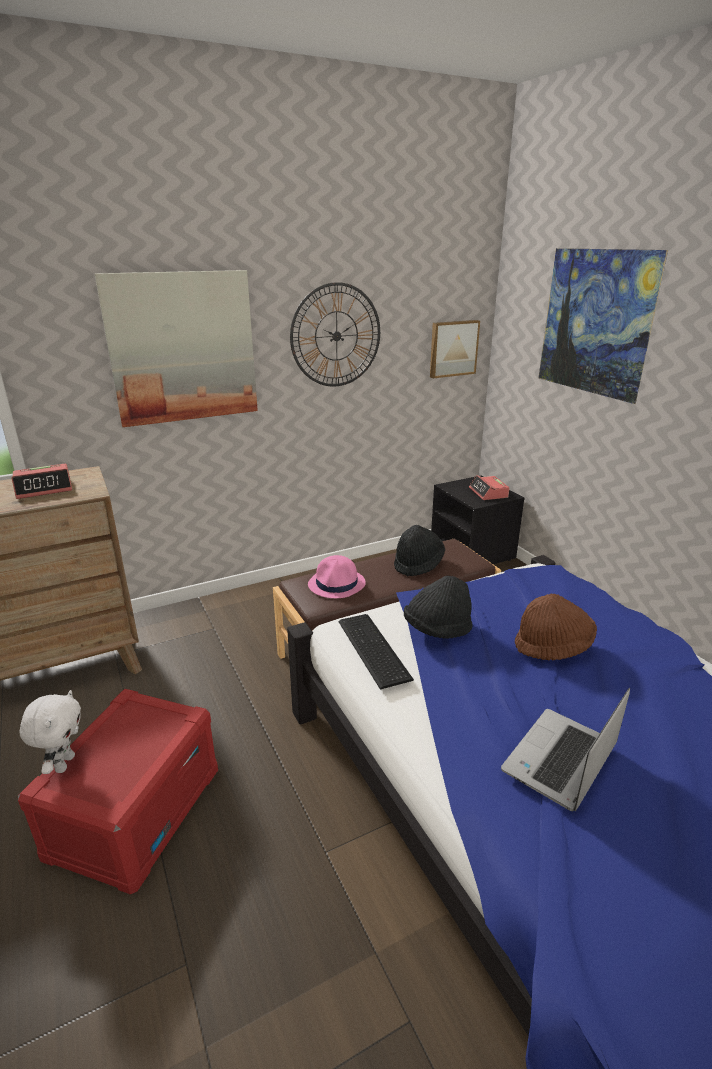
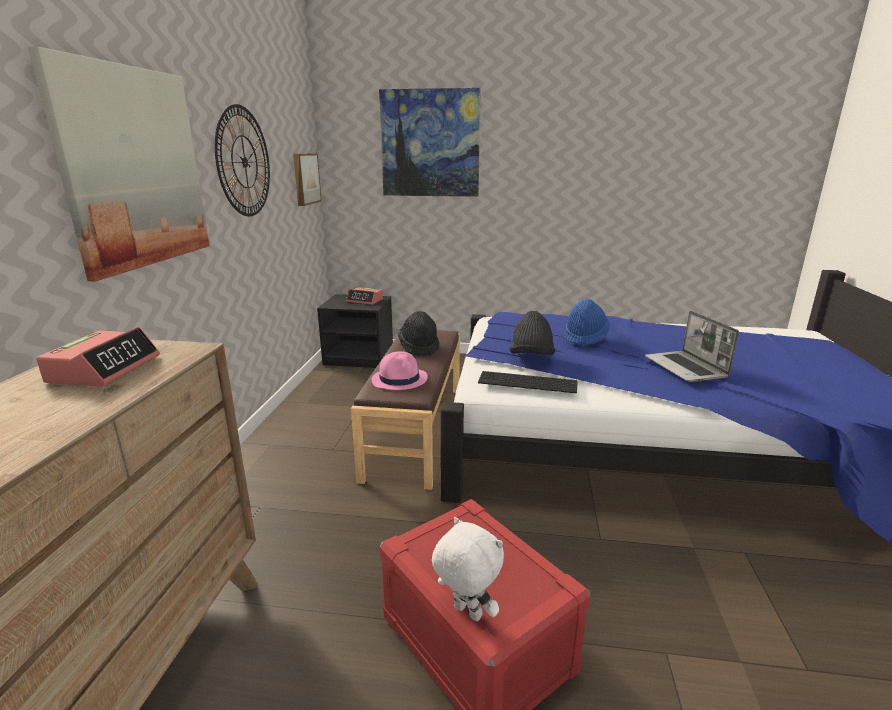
camera: 55 degrees left, 5 degrees down
brown hat [515,594,597,660] -> blue hat [565,298,610,346]

